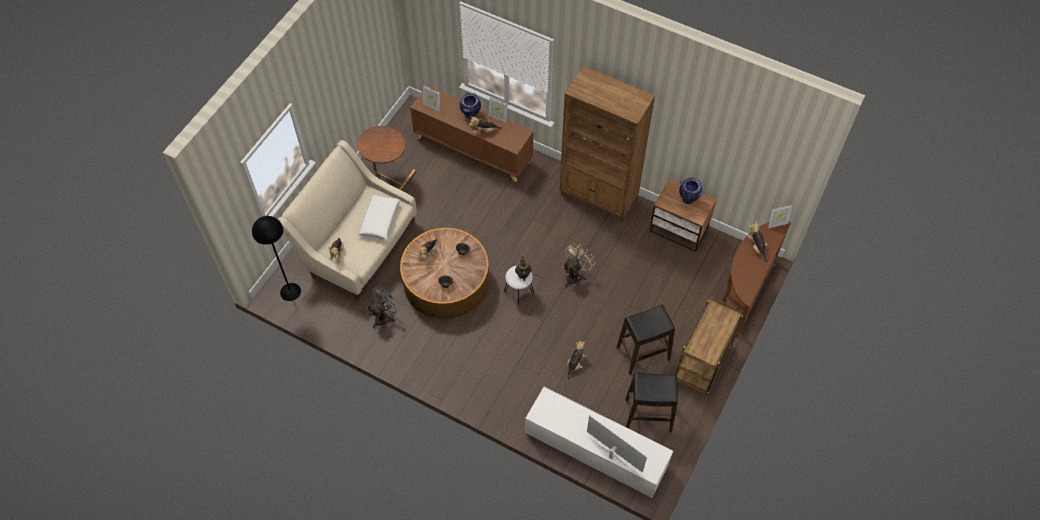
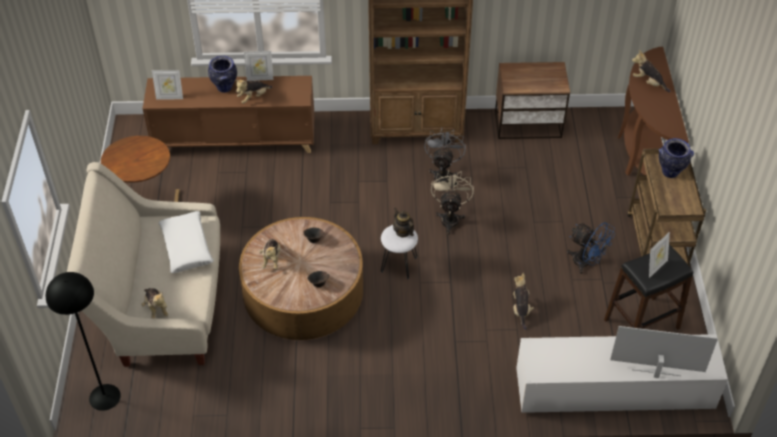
camera: 30 degrees left, 10 degrees down
grey fan [367,284,401,328] -> grey fan moved to [424,127,466,182]
black stool [616,305,675,375] -> blue fan [567,222,615,274]
vase [679,178,703,204] -> vase moved to [659,138,694,178]
picture frame [768,205,792,228] -> picture frame moved to [649,232,670,278]

